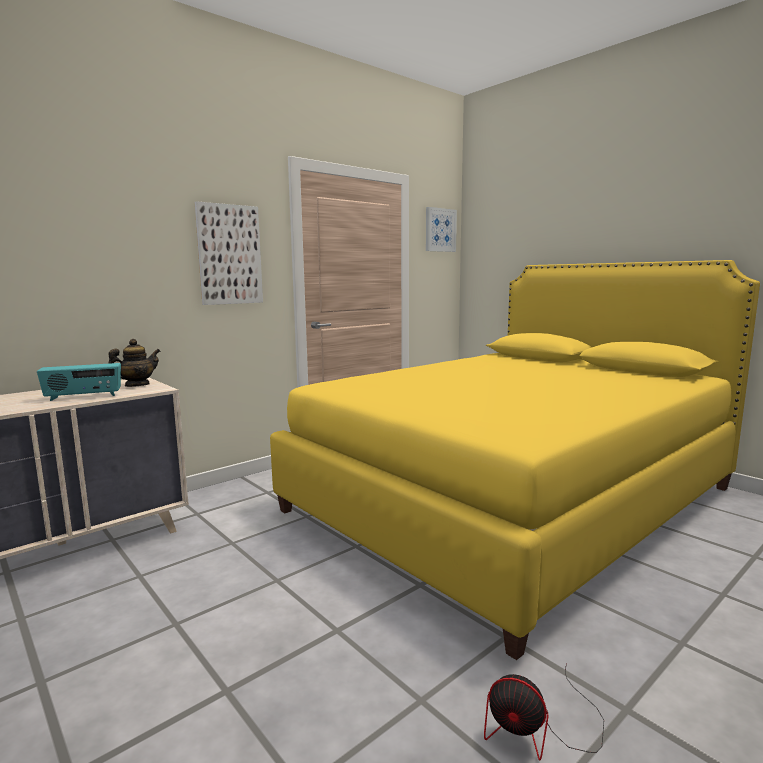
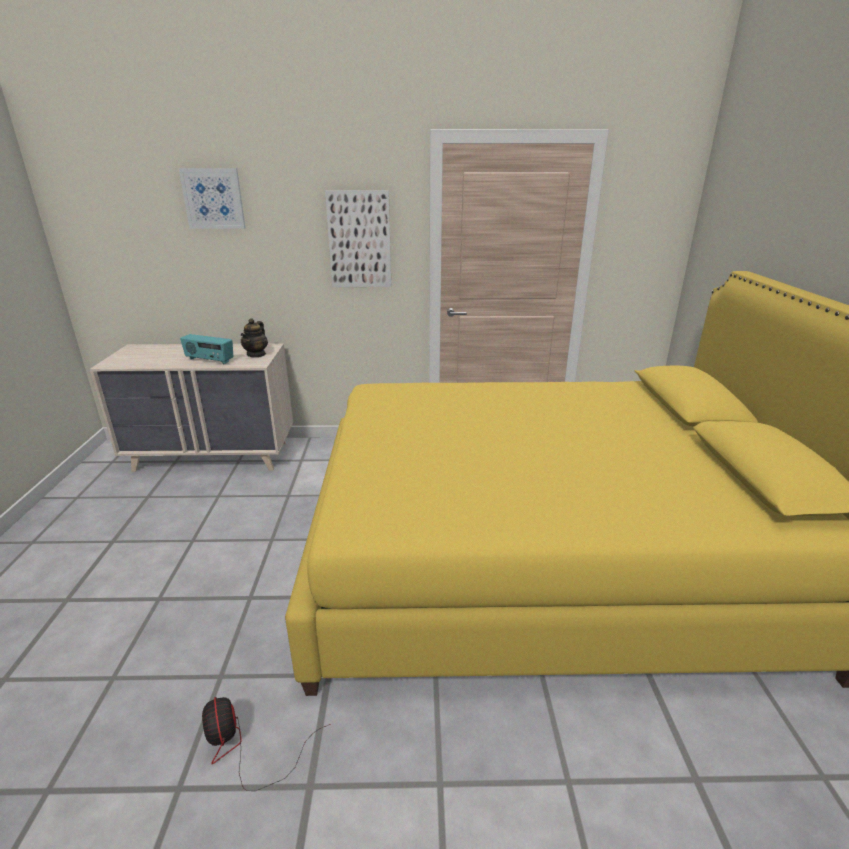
camera: 40 degrees right, 15 degrees up
teapot [108,339,161,387] -> teapot turned 105 degrees clockwise [241,318,268,358]
picture [426,207,457,252] -> picture moved to [179,168,245,229]

